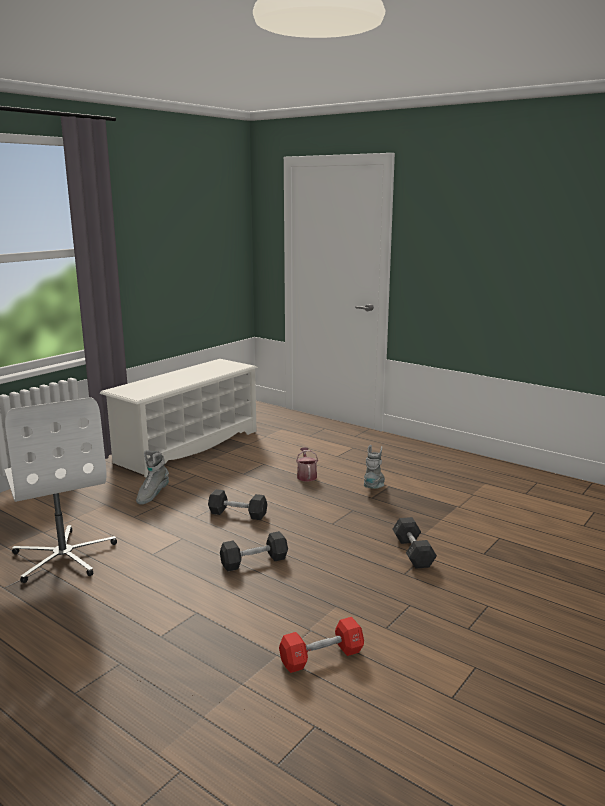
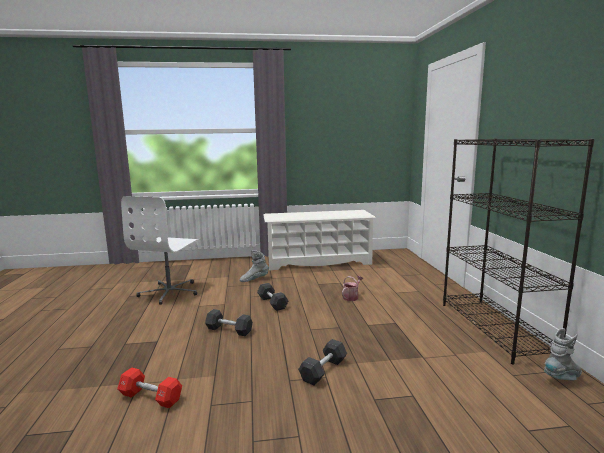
camera: 45 degrees right, 5 degrees down
grey boot [364,445,385,489] -> grey boot moved to [544,328,582,380]
none -> black bookcase [443,139,595,365]

